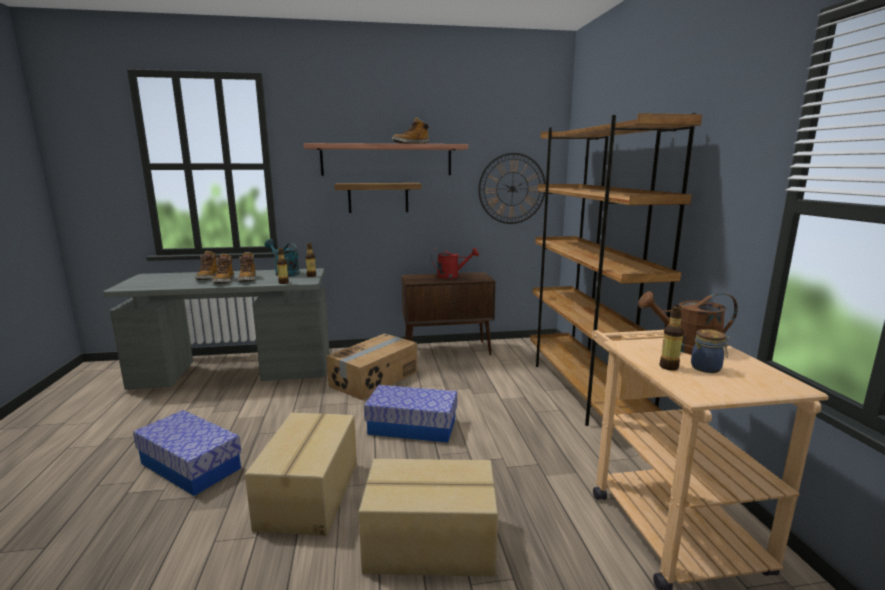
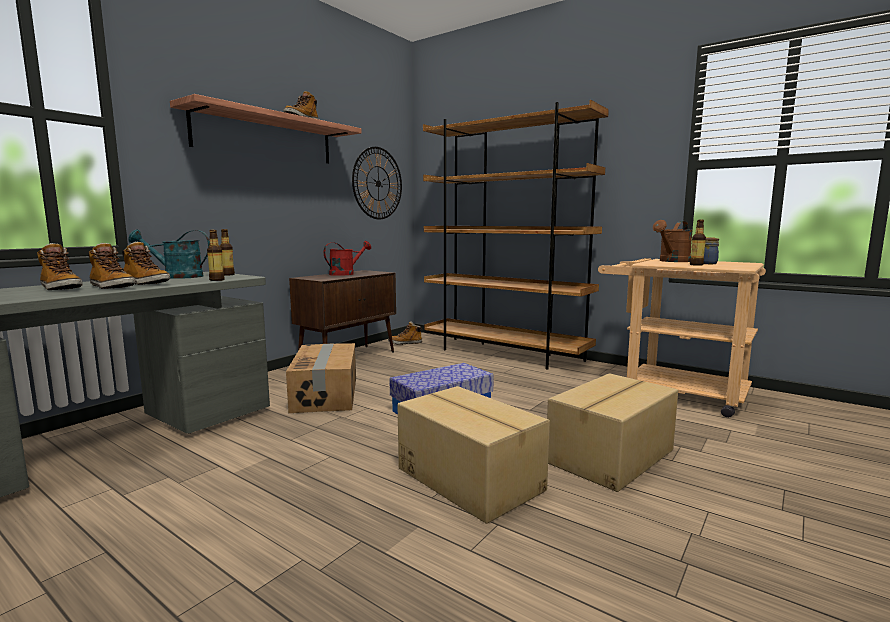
camera: 45 degrees left, 5 degrees down
storage box [133,410,242,496] -> none
shelf [335,183,422,213] -> none
none -> boot [388,321,422,345]

